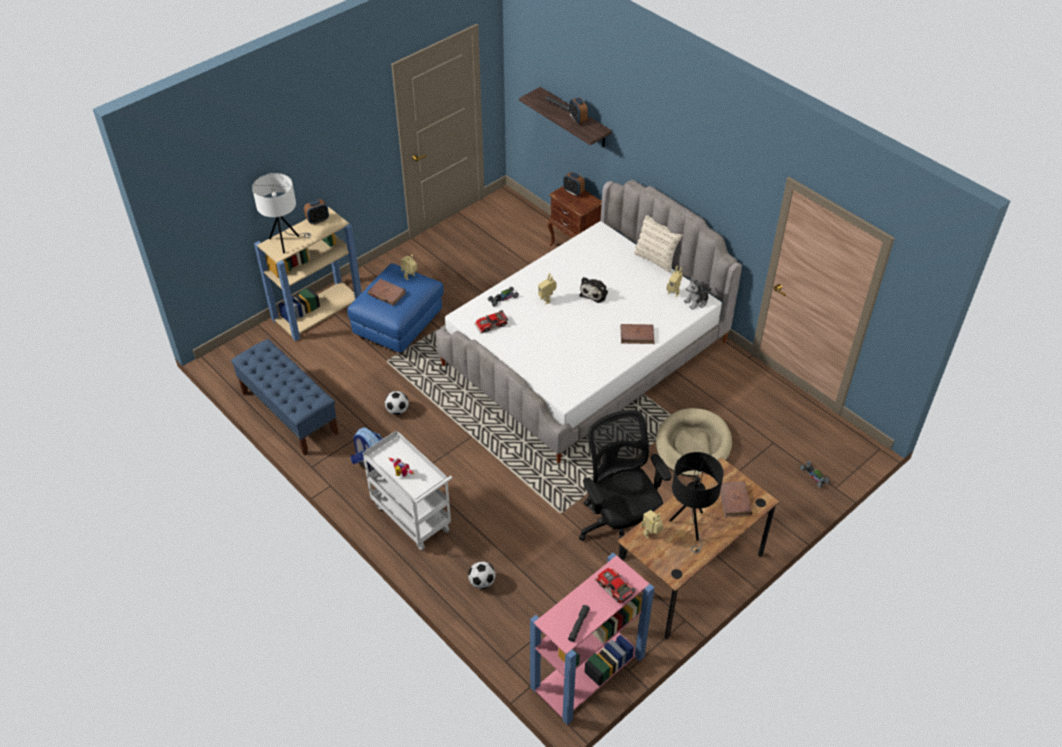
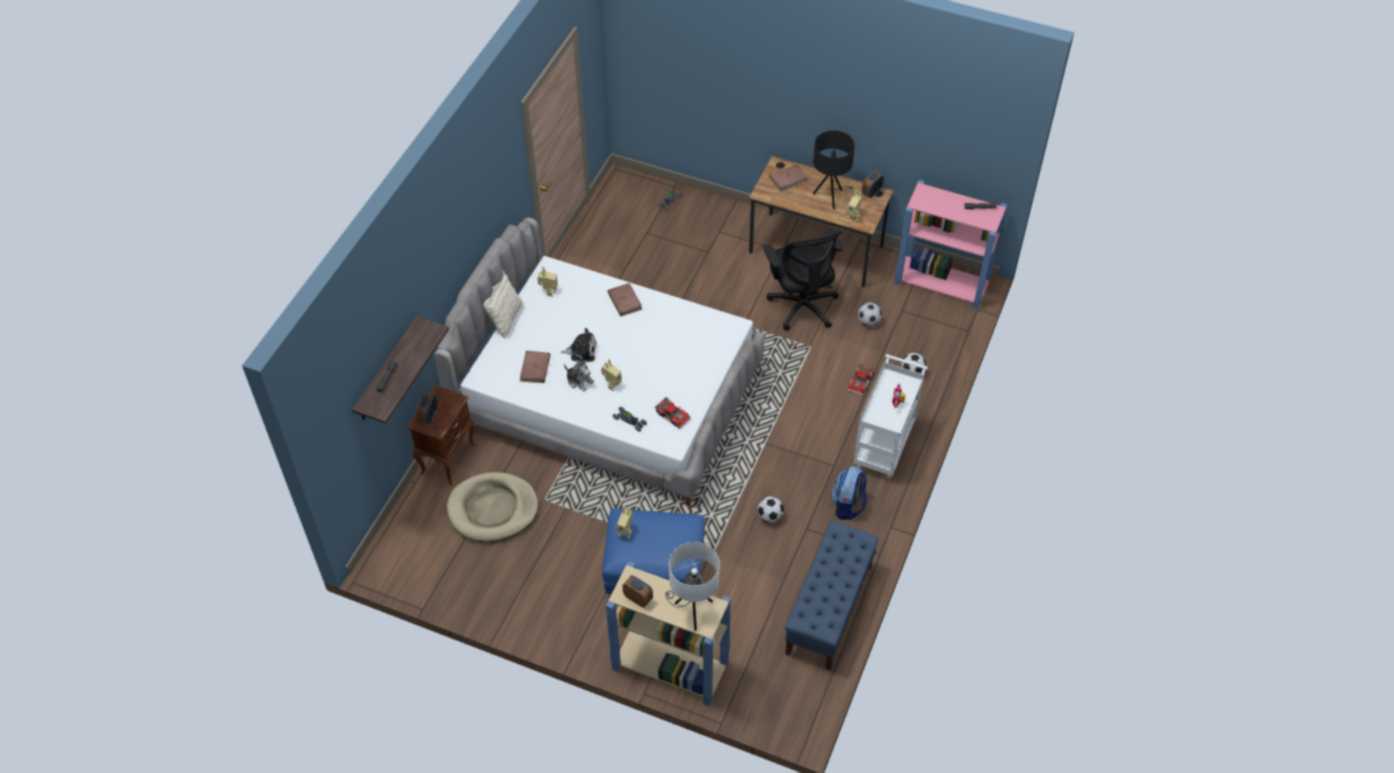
camera: 115 degrees left, 5 degrees up
brown book [368,279,406,306] -> brown book moved to [520,351,551,383]
alarm clock [569,97,588,124] -> alarm clock moved to [862,171,884,198]
black office chair [579,410,672,559] -> black office chair turned 60 degrees counterclockwise [763,229,843,331]
toy car [595,568,636,603] -> toy car moved to [848,364,874,395]
beige dog bed [656,408,732,477] -> beige dog bed moved to [447,472,538,542]
plush toy [684,277,712,310] -> plush toy moved to [564,359,594,391]
none -> football [858,303,882,327]

